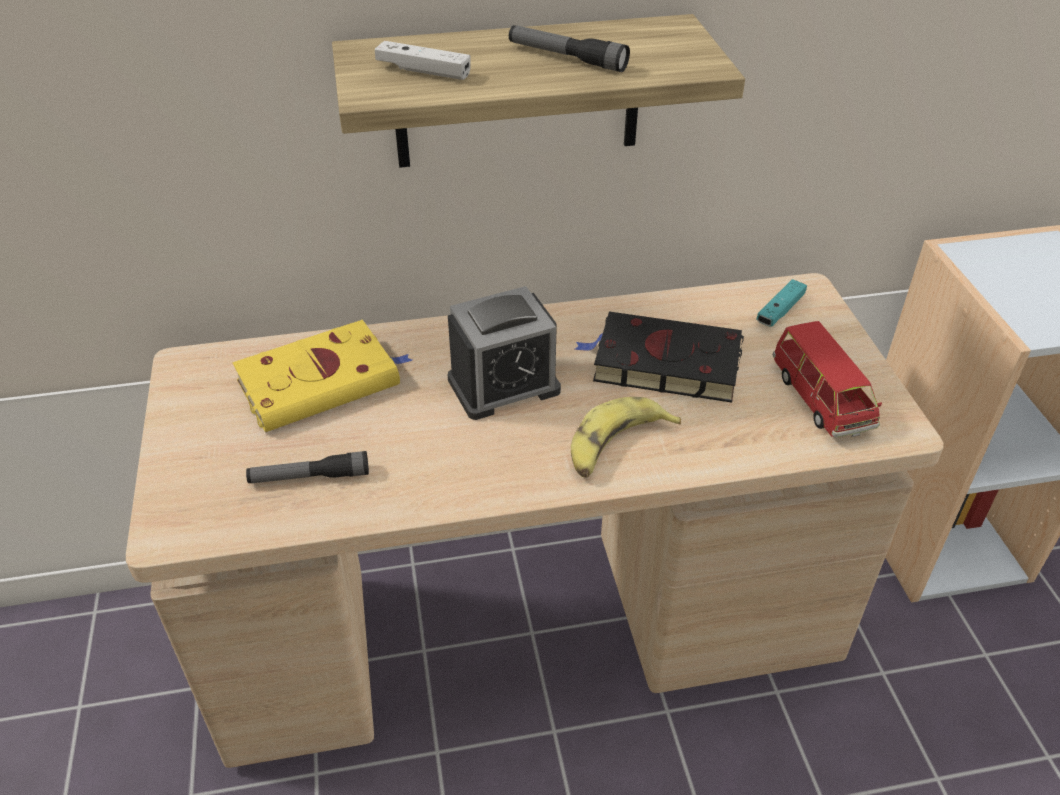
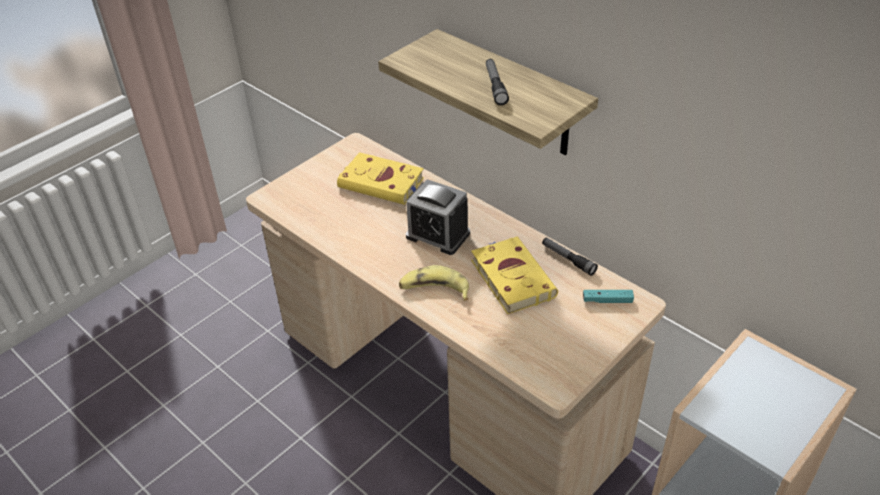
camera: 55 degrees right, 0 degrees up
flashlight [246,451,369,483] -> flashlight moved to [542,238,598,276]
white game controller [375,41,471,80] -> none
black book [575,312,744,403] -> yellow book [471,237,558,314]
red toy car [773,321,882,437] -> none

